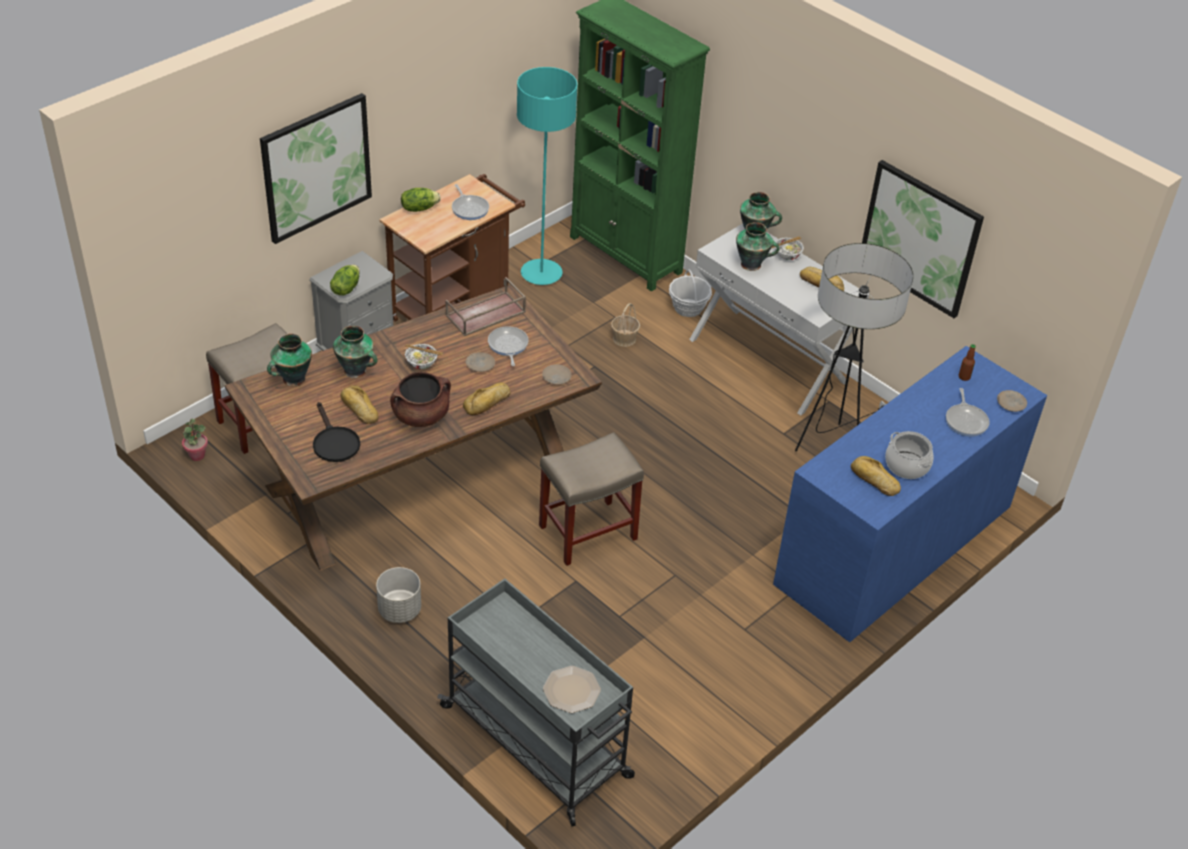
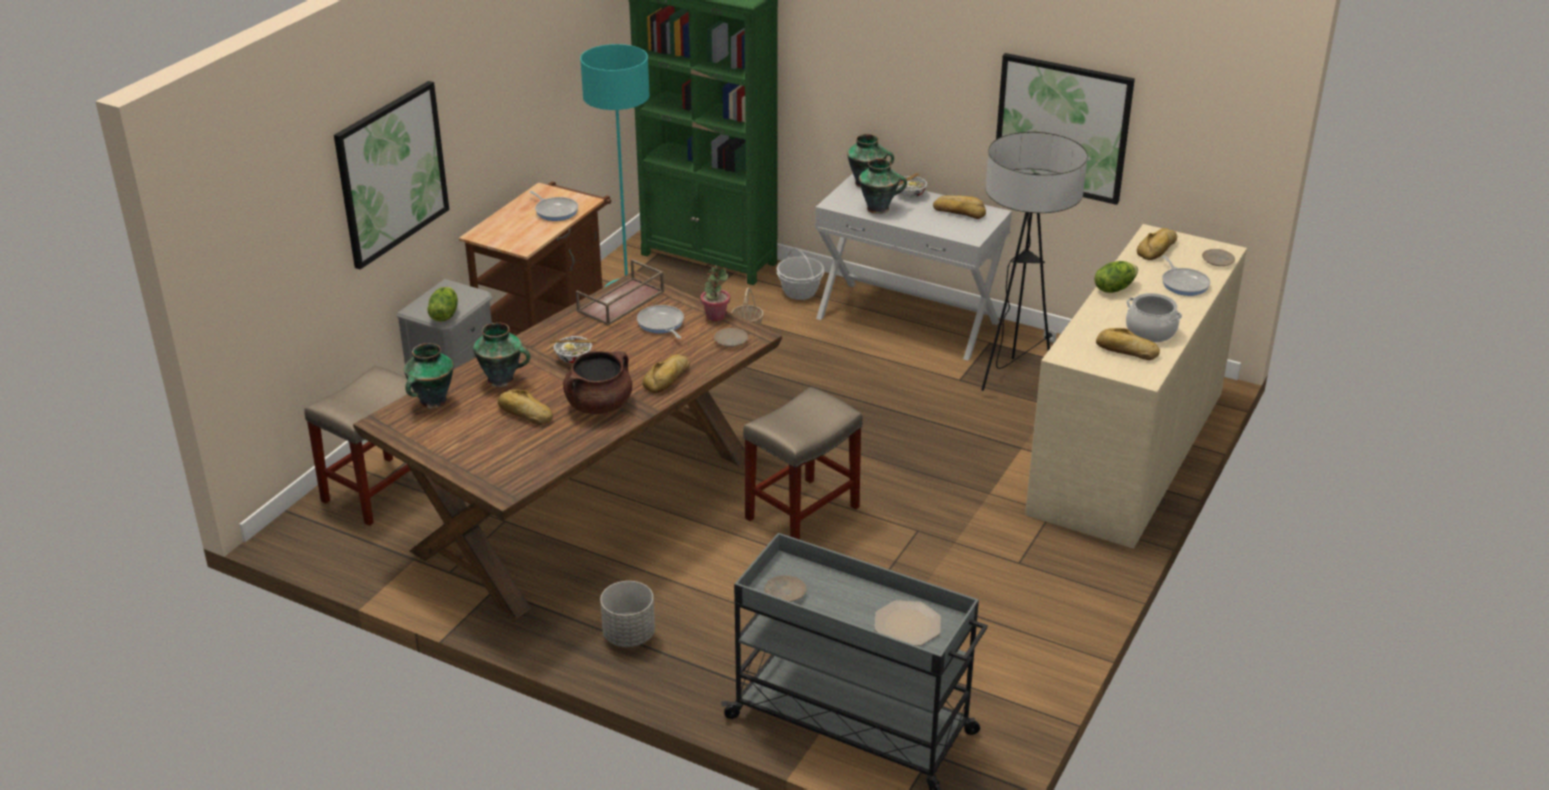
camera: 15 degrees left, 10 degrees down
potted plant [182,419,208,461] -> potted plant moved to [701,265,730,321]
black frying pan [313,402,360,462] -> none
lettuce [401,188,441,212] -> lettuce moved to [1094,261,1138,293]
beige plate [466,352,495,372] -> beige plate moved to [765,575,806,602]
blue dresser [773,346,1047,642] -> beige dresser [1025,224,1247,549]
bottle [959,344,976,381] -> bread [1137,228,1177,260]

